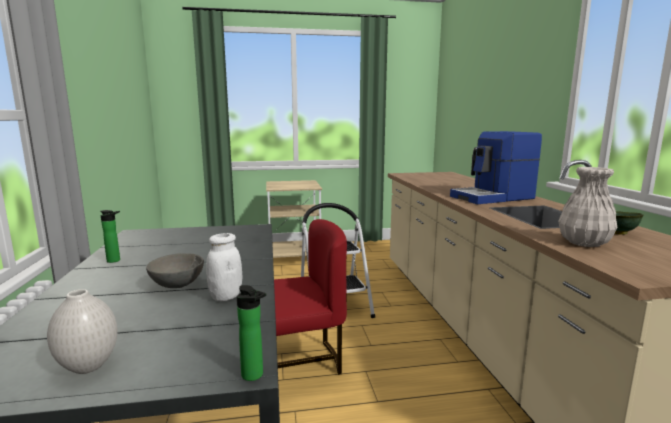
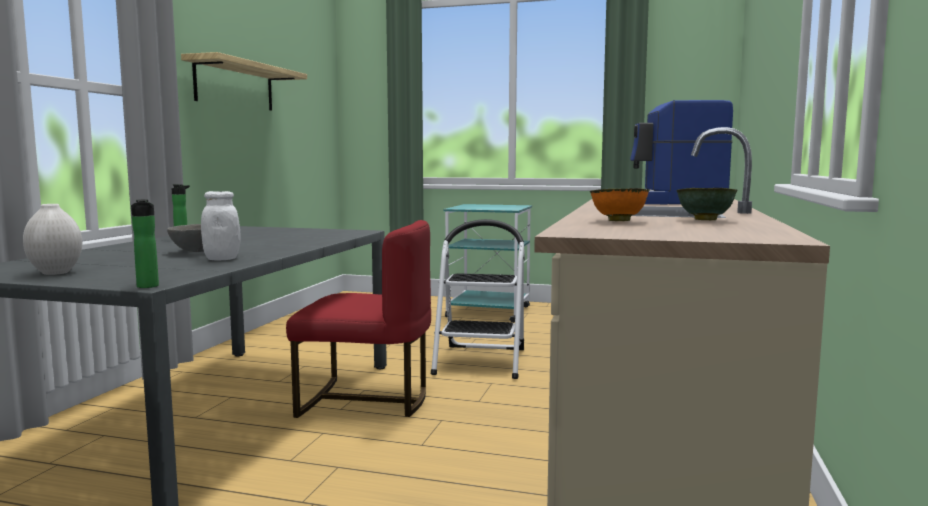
camera: 25 degrees right, 5 degrees down
beige cart [266,180,322,258] -> turquoise cart [443,204,532,323]
white vase [558,167,617,247] -> orange bowl [590,188,649,221]
none -> shelf [181,52,307,111]

